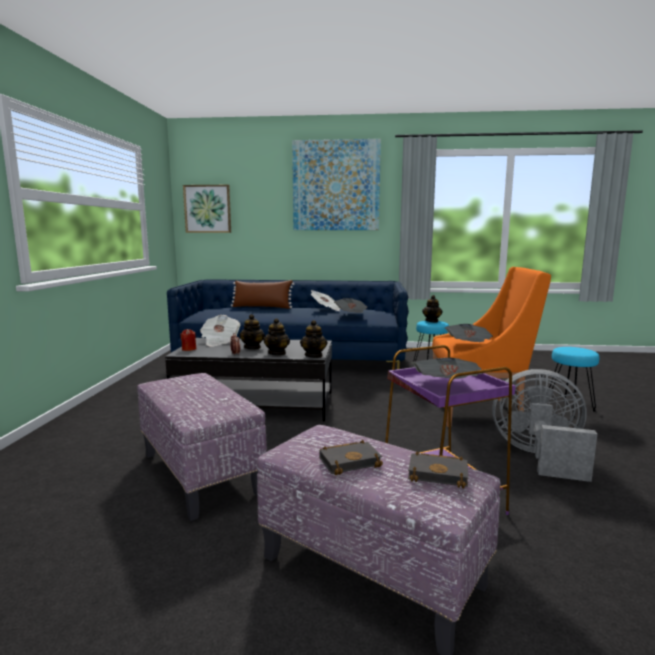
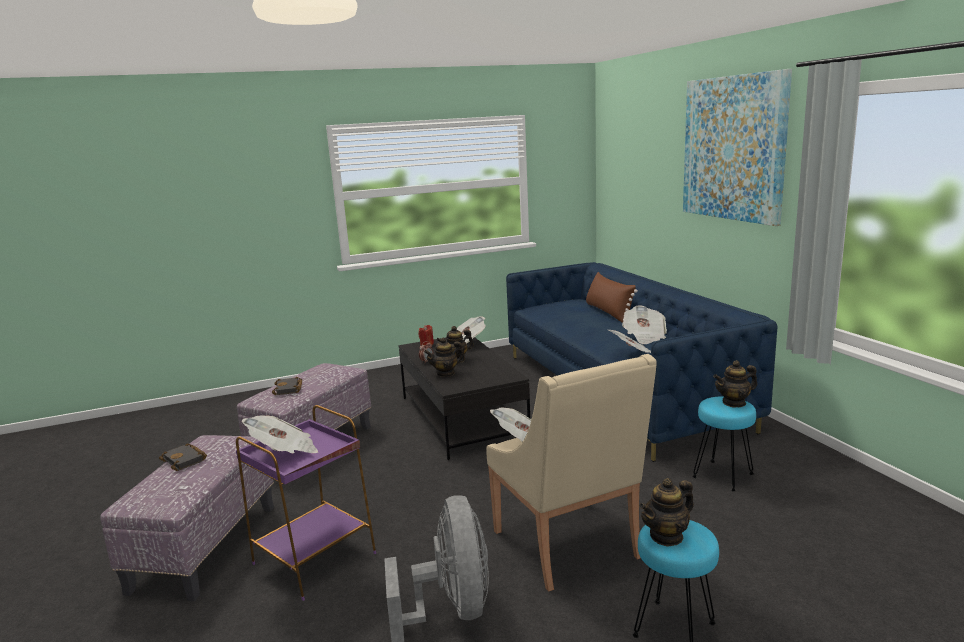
camera: 65 degrees right, 5 degrees up
picture [183,185,231,233] -> none
teapot [300,320,327,358] -> teapot moved to [639,478,694,547]
black book [408,451,468,488] -> black book moved to [272,377,302,395]
orange armchair [432,267,551,427] -> beige armchair [486,354,657,592]

